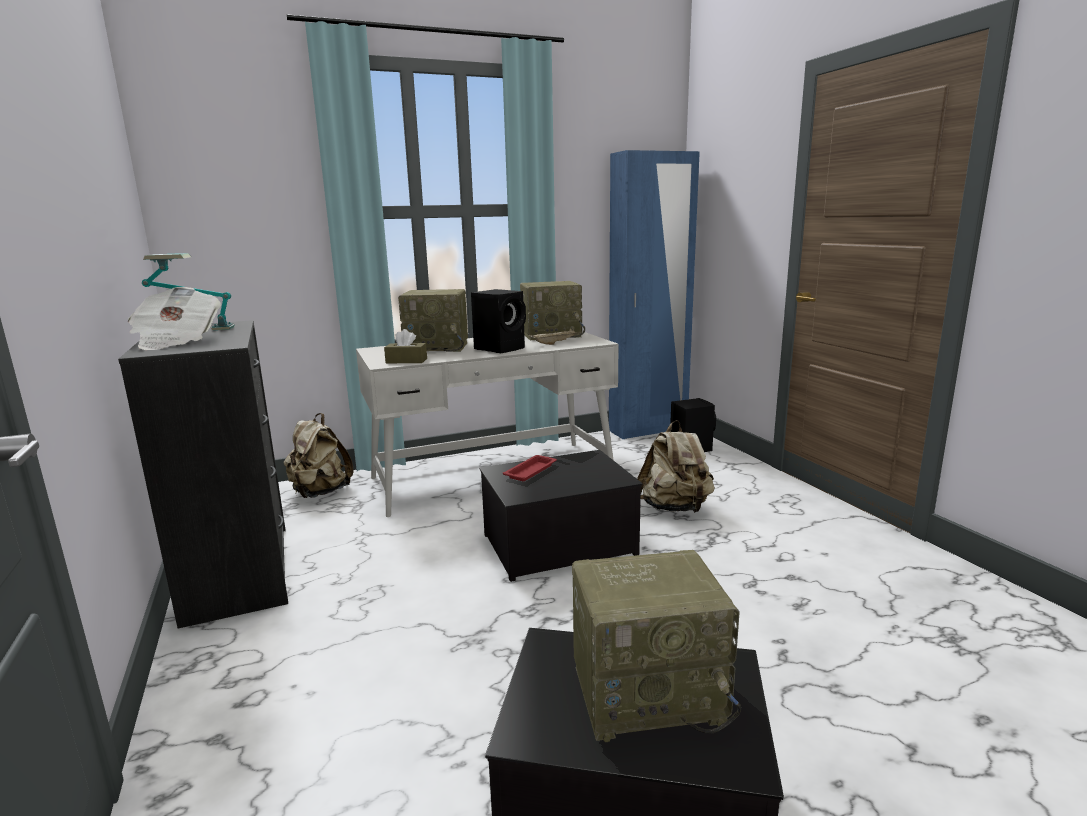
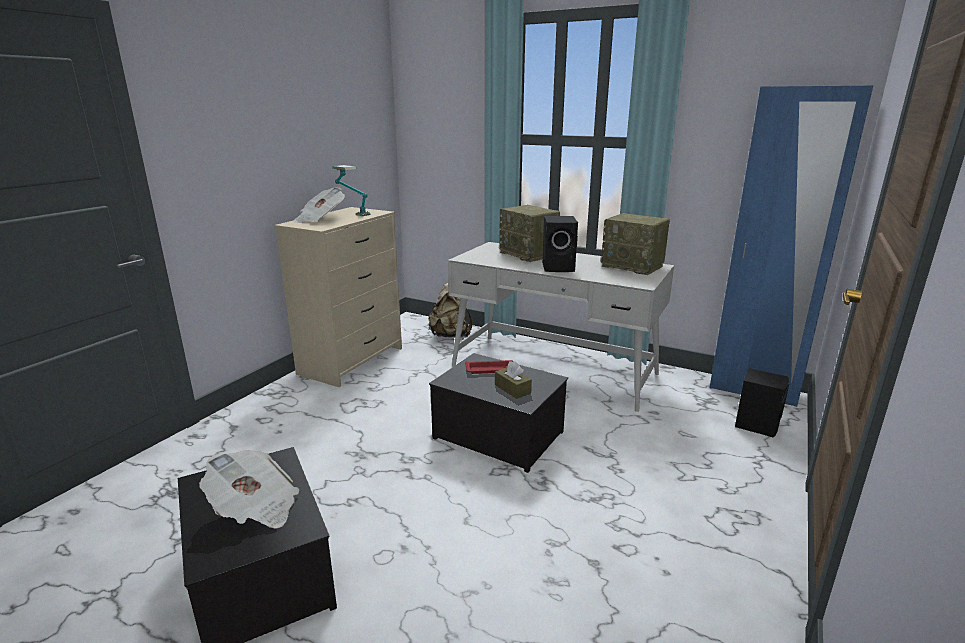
camera: 50 degrees right, 5 degrees up
black dresser [118,320,288,629] -> beige dresser [274,207,402,387]
brown tissue box [384,329,427,363] -> brown tissue box moved to [495,361,532,399]
beige tray [528,329,581,345] -> none
radio [572,550,741,742] -> newspaper [199,450,299,528]
beige backpack [637,420,715,513] -> none

